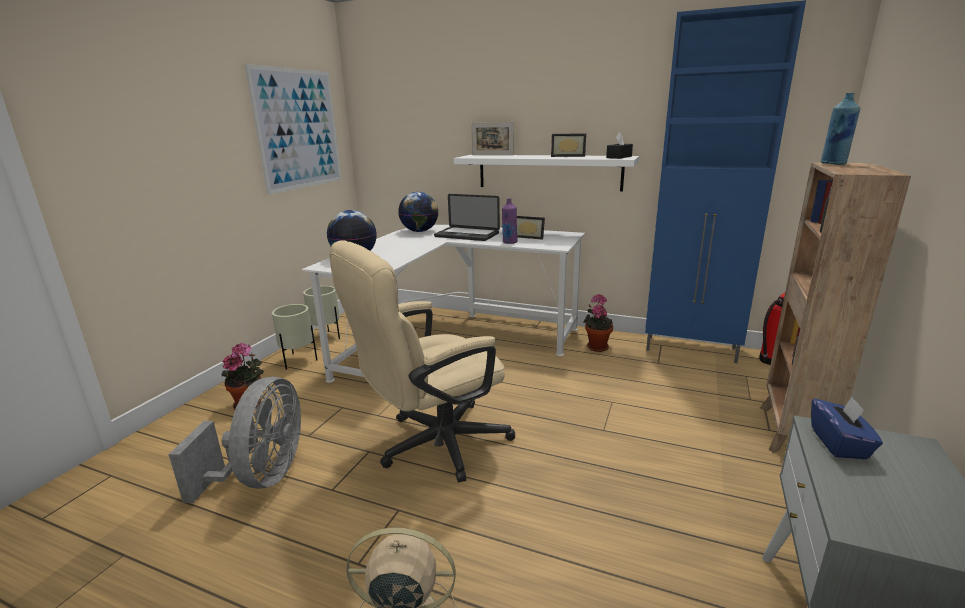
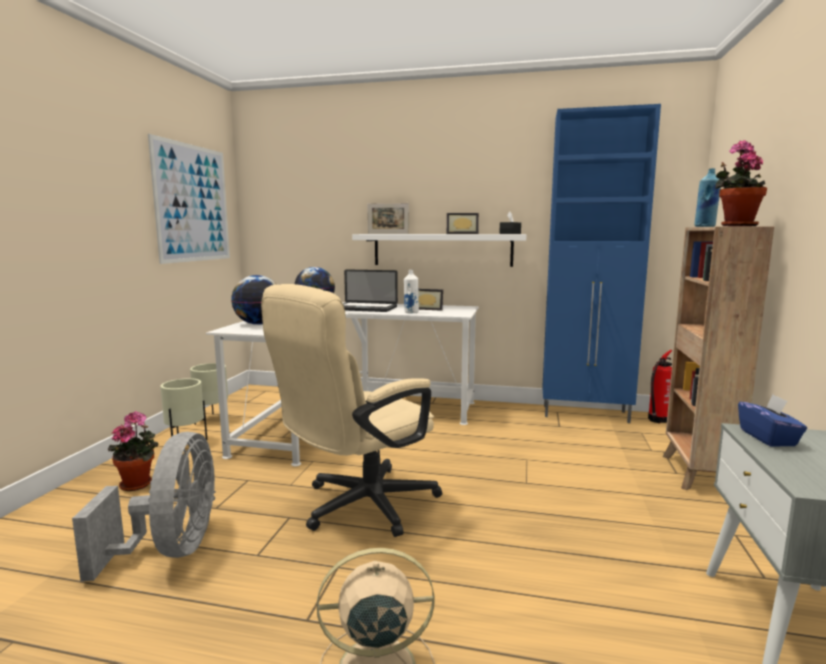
camera: 10 degrees left, 10 degrees down
purple bottle [502,198,518,244] -> white bottle [404,270,419,313]
potted plant [583,294,613,352] -> potted plant moved to [715,140,767,227]

